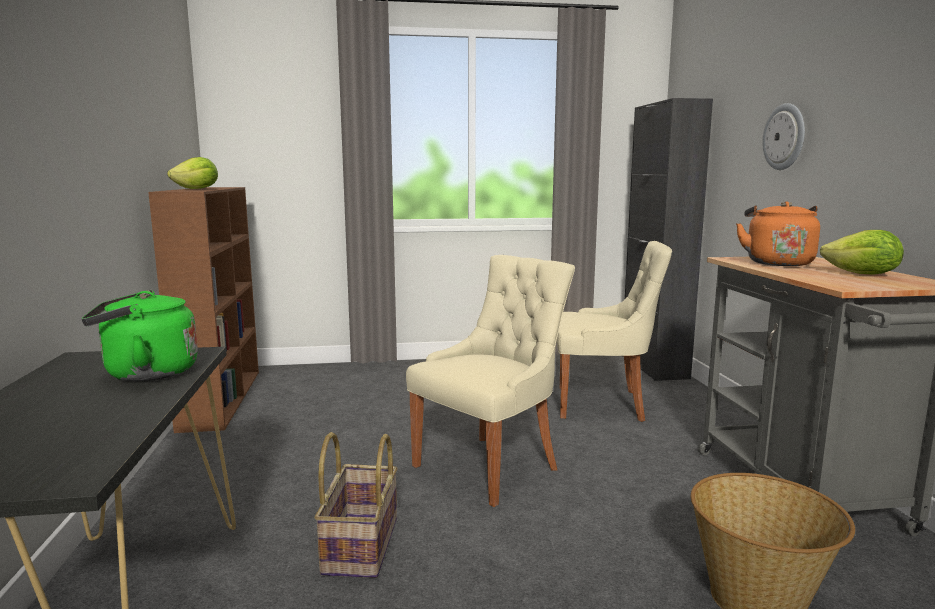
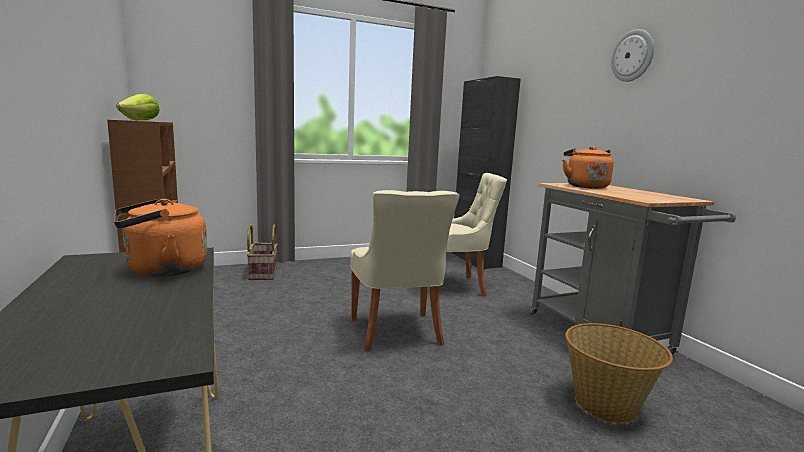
camera: 15 degrees left, 0 degrees up
green kettle [81,290,198,381] -> orange kettle [114,199,207,277]
basket [314,432,398,578] -> basket moved to [247,224,278,280]
beige chair [406,255,575,507] -> beige chair turned 135 degrees clockwise [350,190,459,352]
wall clock [762,103,805,170] -> wall clock moved to [611,29,654,82]
lettuce [820,230,904,275] -> none

